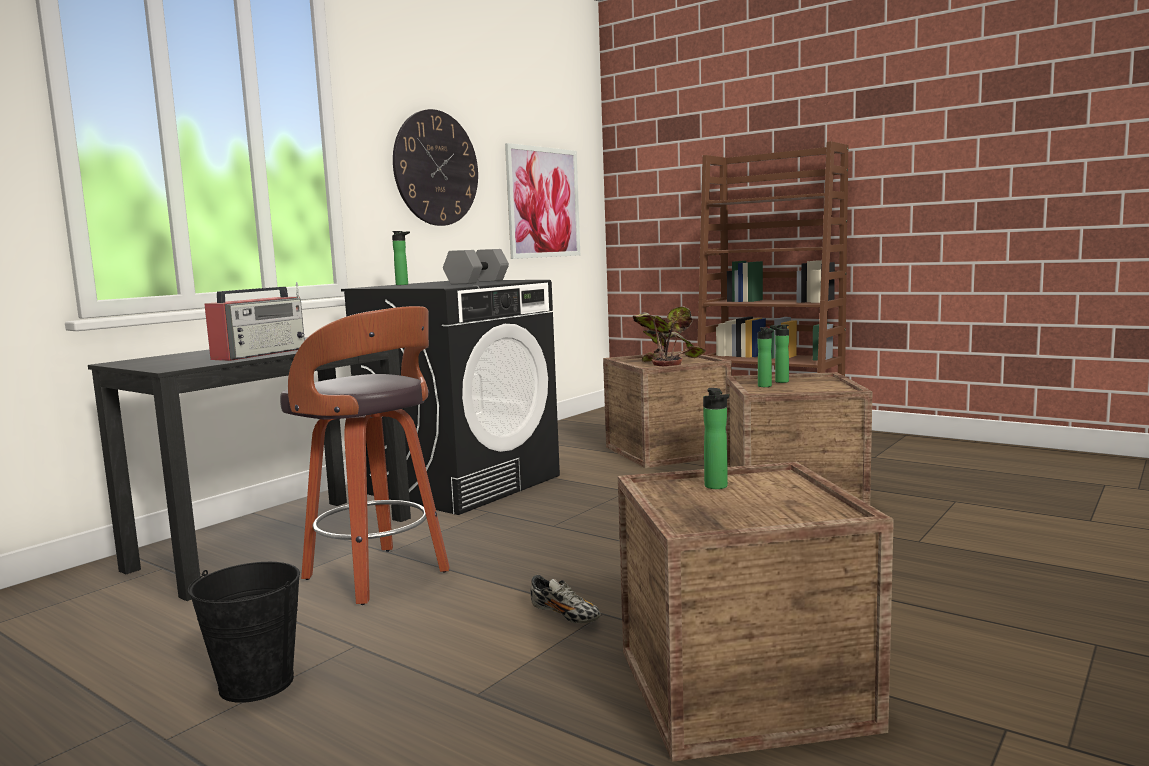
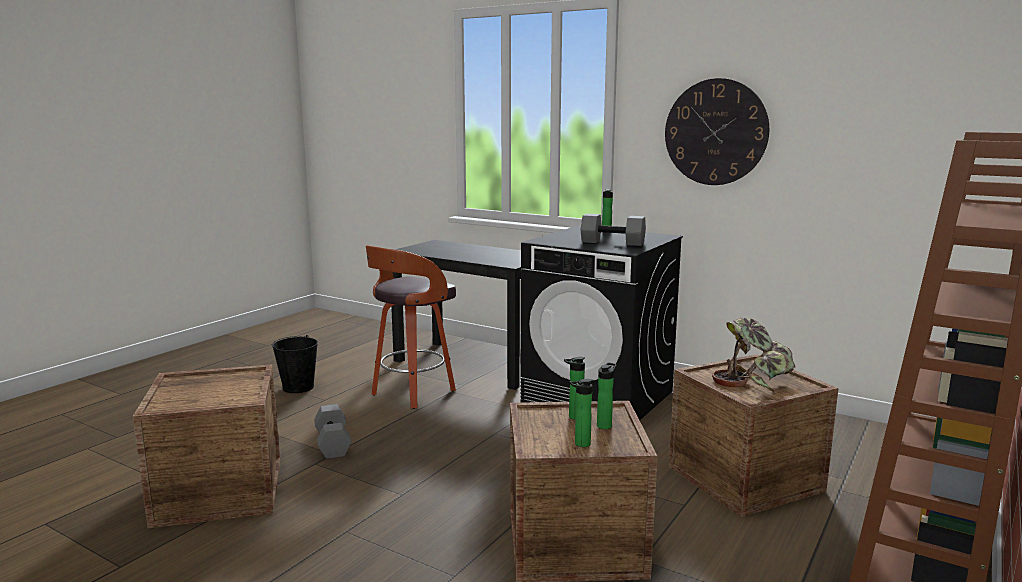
camera: 85 degrees right, 5 degrees up
radio [204,282,305,361] -> none
picture [505,143,580,259] -> none
shoe [530,575,600,623] -> grey dumbbell [314,404,351,459]
bottle [703,388,729,489] -> bottle moved to [570,379,593,447]

